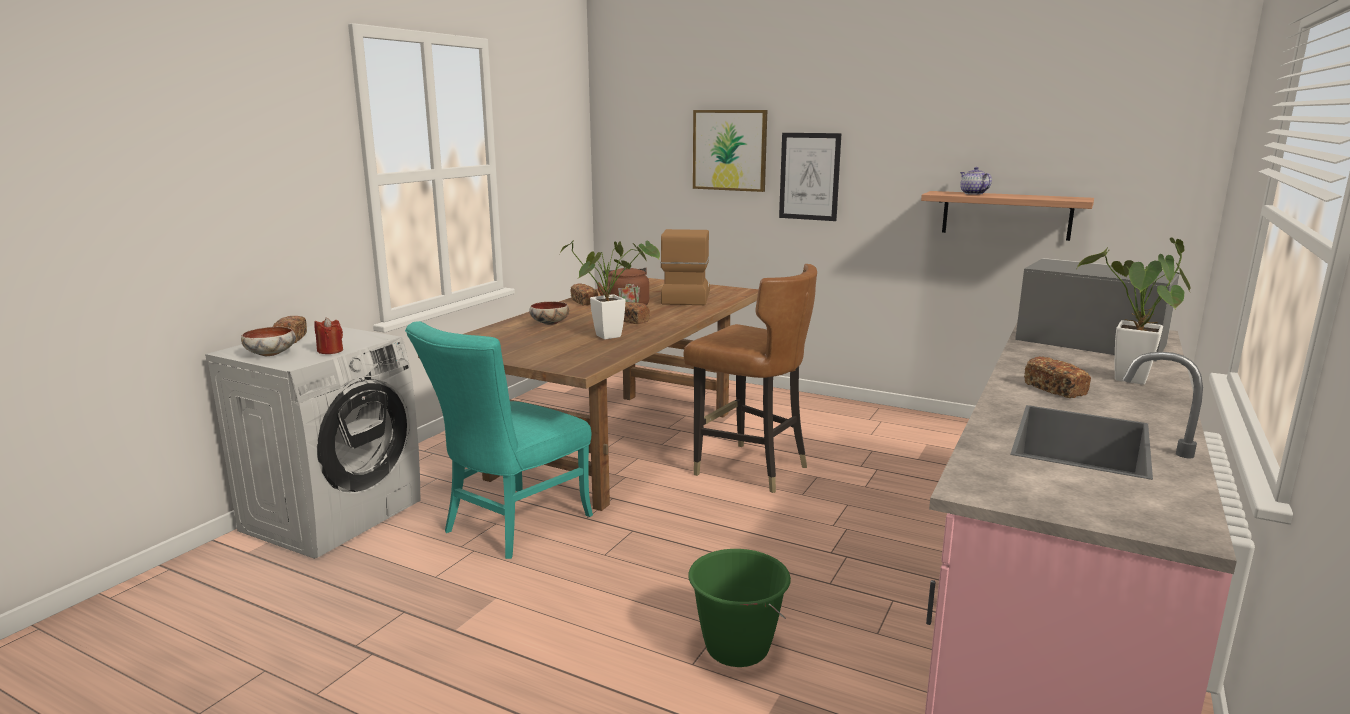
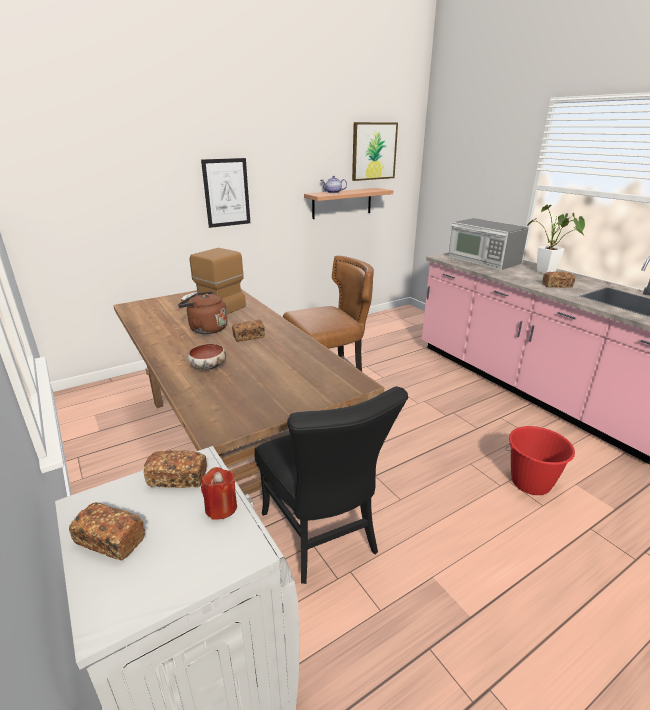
camera: 60 degrees left, 10 degrees up
bowl [241,326,296,356] -> none
turquoise chair [405,321,593,559] -> black chair [254,386,408,584]
potted plant [560,239,660,339] -> none
bread [570,284,598,306] -> bread moved to [144,450,207,488]
green bucket [688,549,791,667] -> red bucket [505,426,575,495]
picture [693,110,767,192] -> picture moved to [352,122,398,181]
microwave [1015,258,1180,362] -> microwave turned 105 degrees counterclockwise [448,218,529,270]

